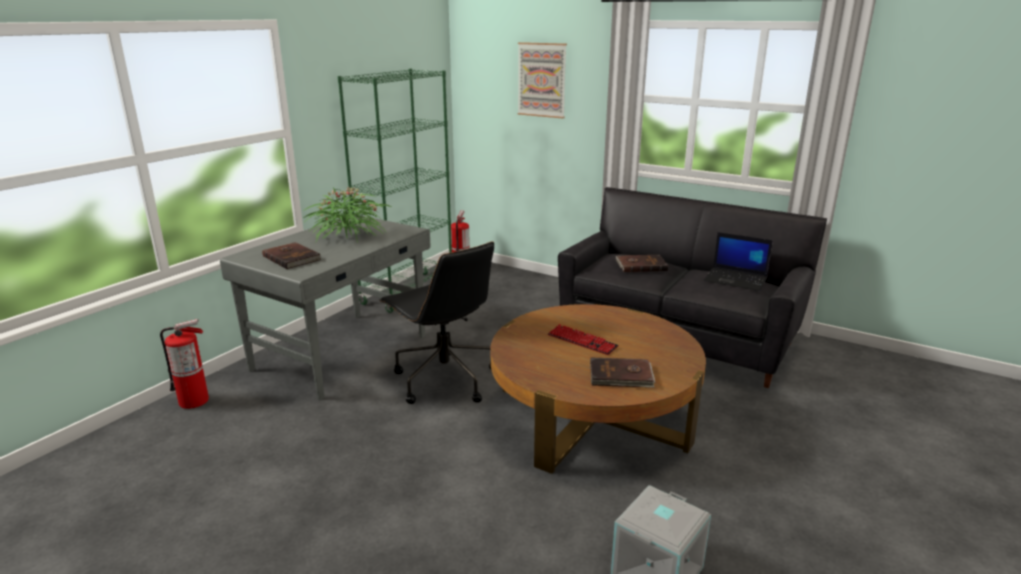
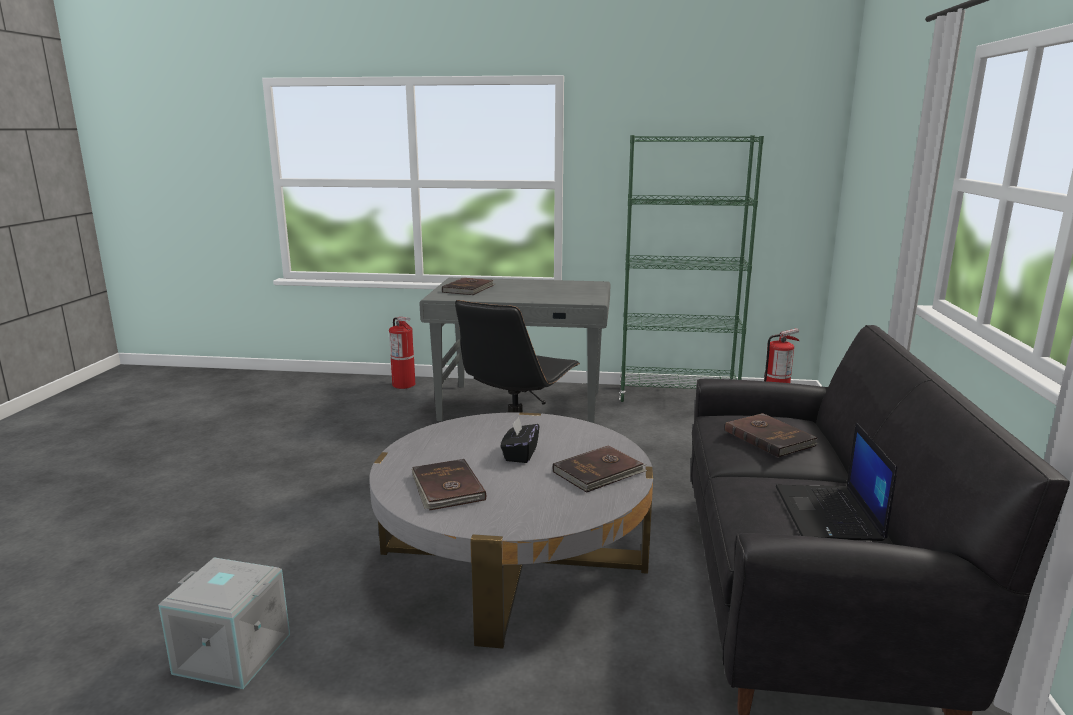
camera: 65 degrees right, 5 degrees down
potted plant [303,187,391,243] -> none
brown coffee table [490,304,706,474] -> grey coffee table [369,412,653,649]
picture [518,42,567,119] -> none
keyboard [548,324,619,355] -> black tissue box [500,417,540,463]
none -> brown book [553,445,647,493]

